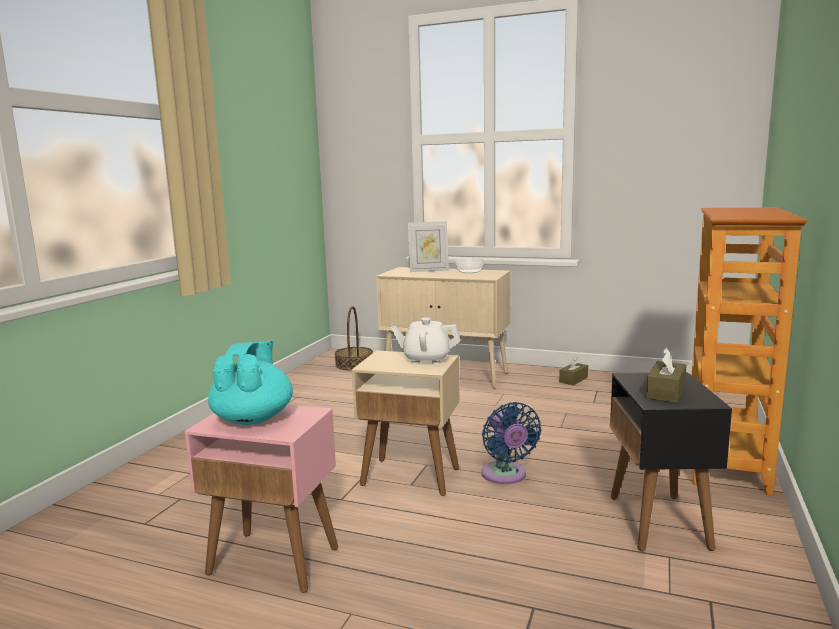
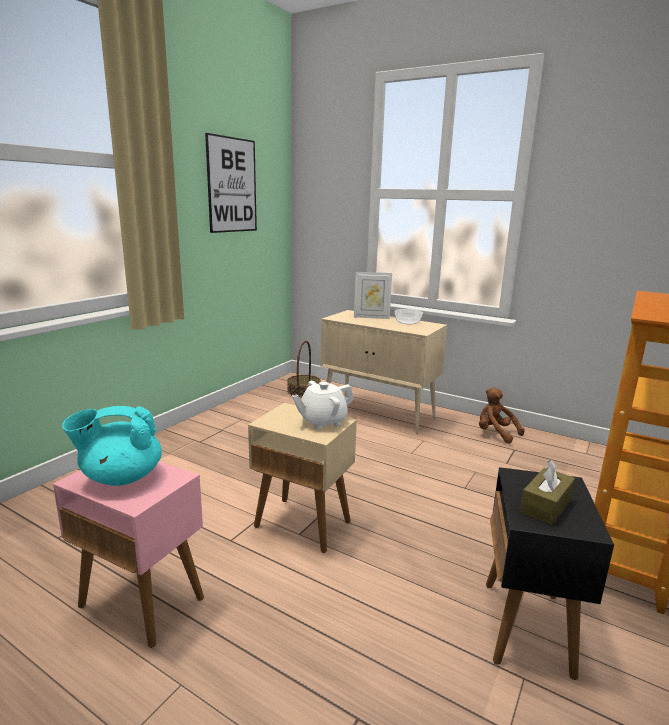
camera: 10 degrees right, 5 degrees up
turquoise teapot [208,340,293,425] -> turquoise teapot turned 120 degrees counterclockwise [62,406,162,486]
white teapot [391,317,461,365] -> white teapot turned 45 degrees counterclockwise [292,381,354,430]
blue fan [481,402,541,484] -> none
brown tissue box [559,355,588,385] -> brown plush toy [479,388,525,444]
none -> picture [205,133,257,233]

